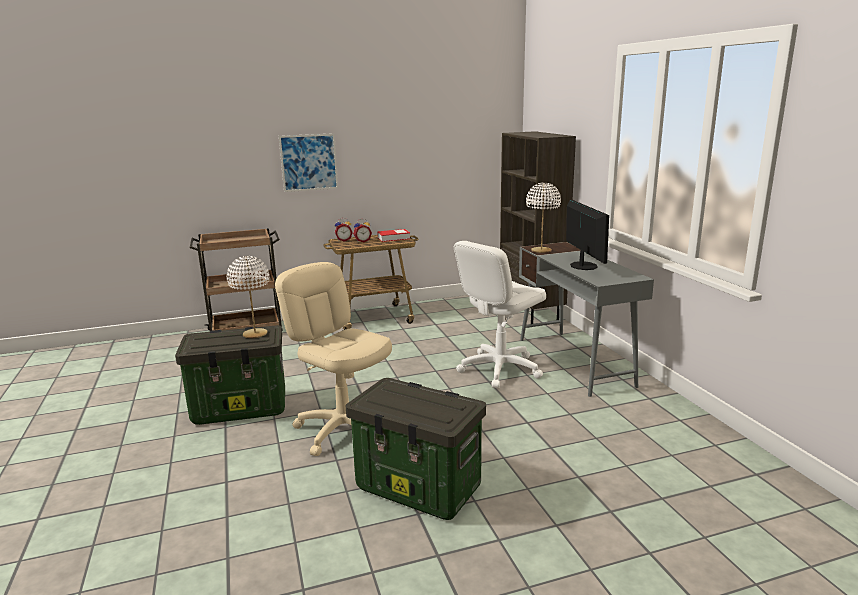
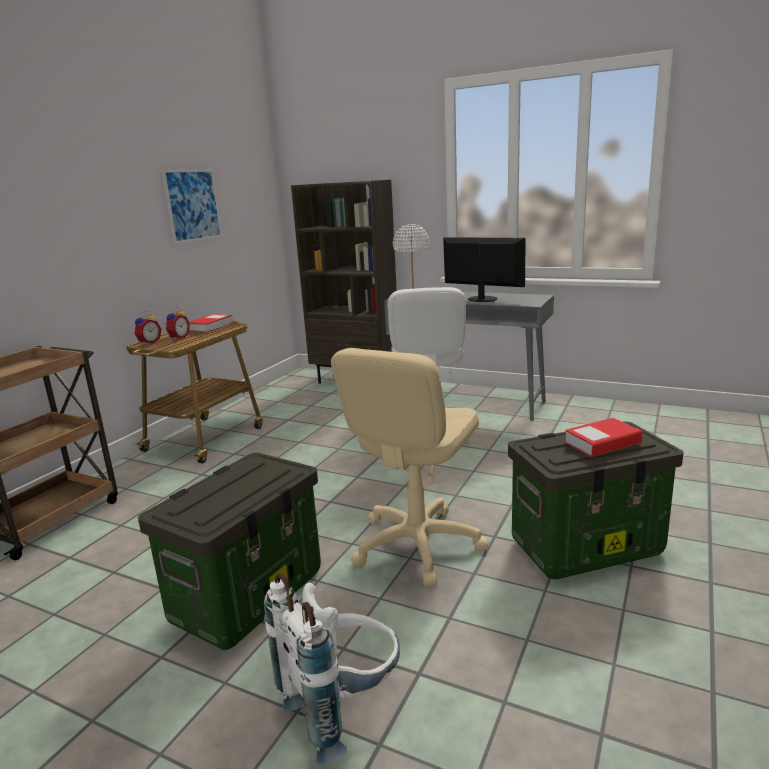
camera: 45 degrees left, 0 degrees up
white table lamp [227,256,269,338] -> none
beige office chair [275,262,392,456] -> beige office chair turned 60 degrees counterclockwise [331,348,489,587]
picture [279,133,338,192] -> picture moved to [162,169,222,244]
none -> white backpack [264,573,400,765]
none -> book [565,418,642,457]

